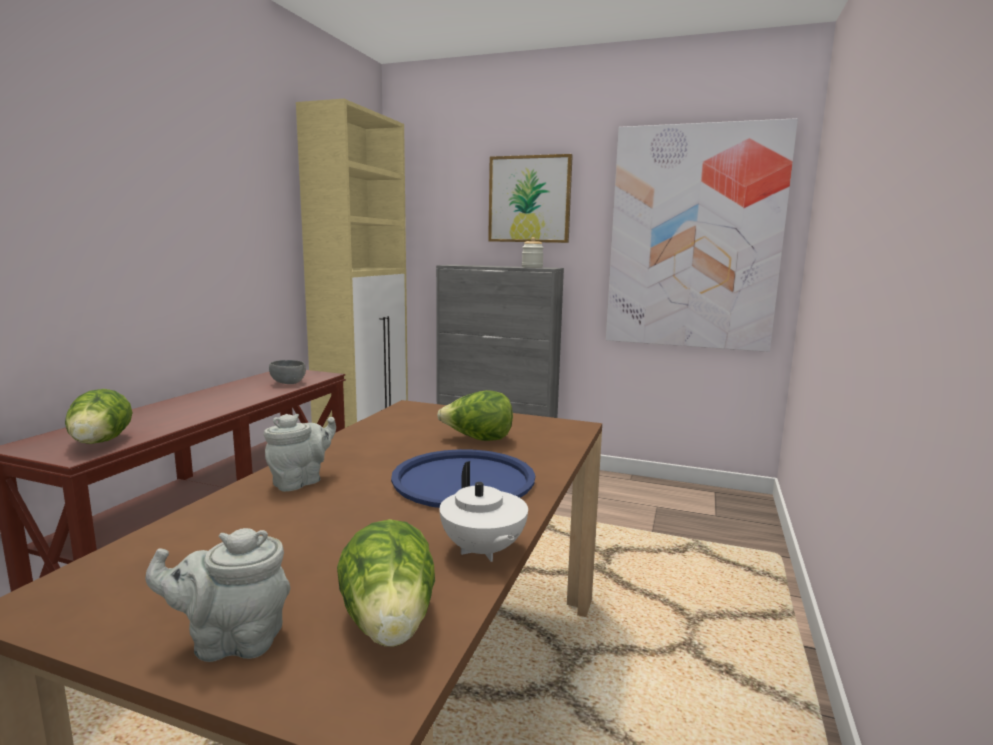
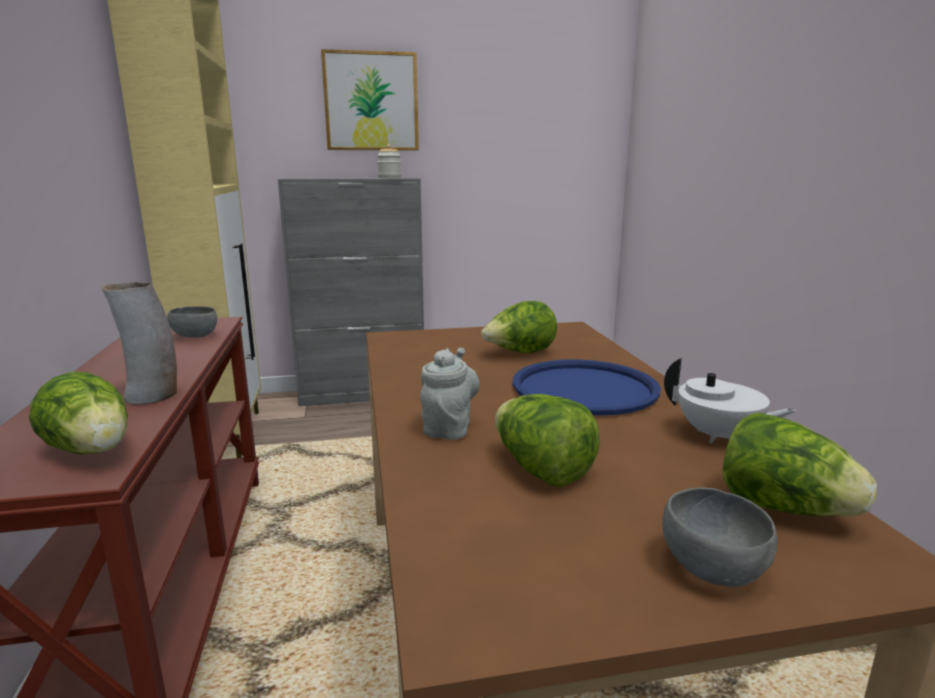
camera: 30 degrees left, 5 degrees up
grey teapot [145,528,290,662] -> grey bowl [662,488,777,587]
picture [606,118,798,352] -> none
none -> vase [102,282,177,404]
none -> lettuce [495,394,600,487]

